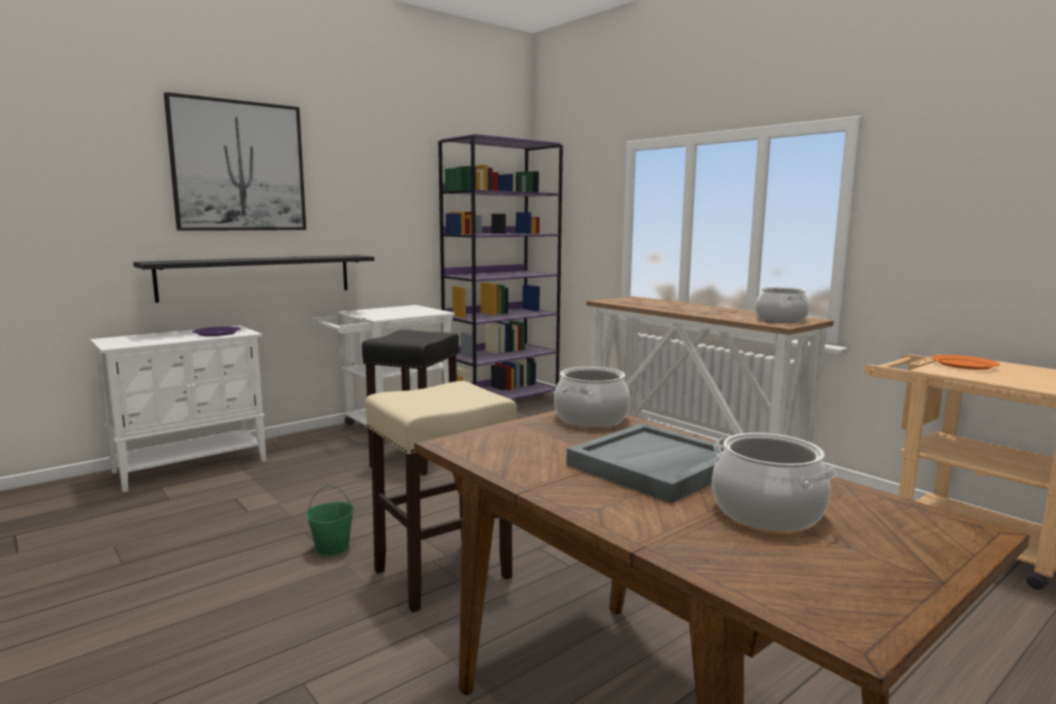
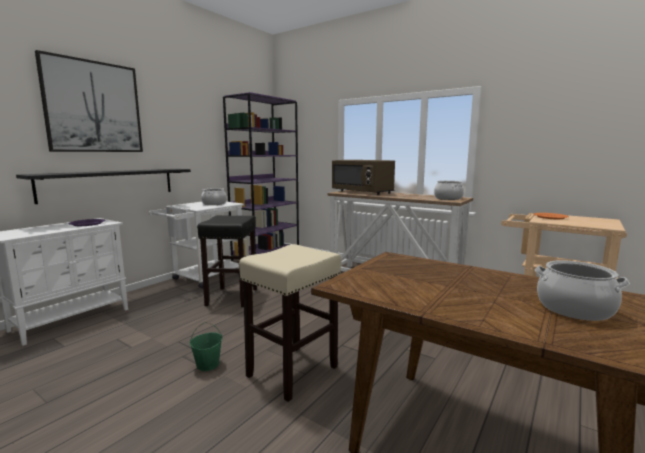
camera: 15 degrees left, 0 degrees up
cooking pot [554,367,630,427] -> cooking pot moved to [201,188,227,205]
grey tray [566,423,725,503] -> none
none -> brown microwave [332,160,395,195]

